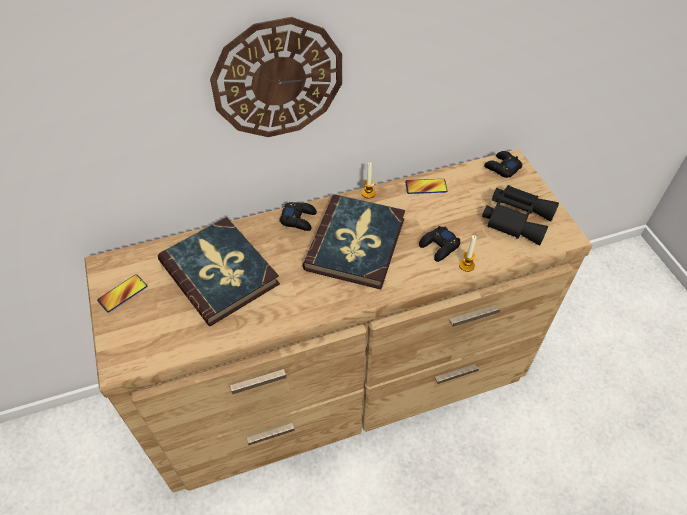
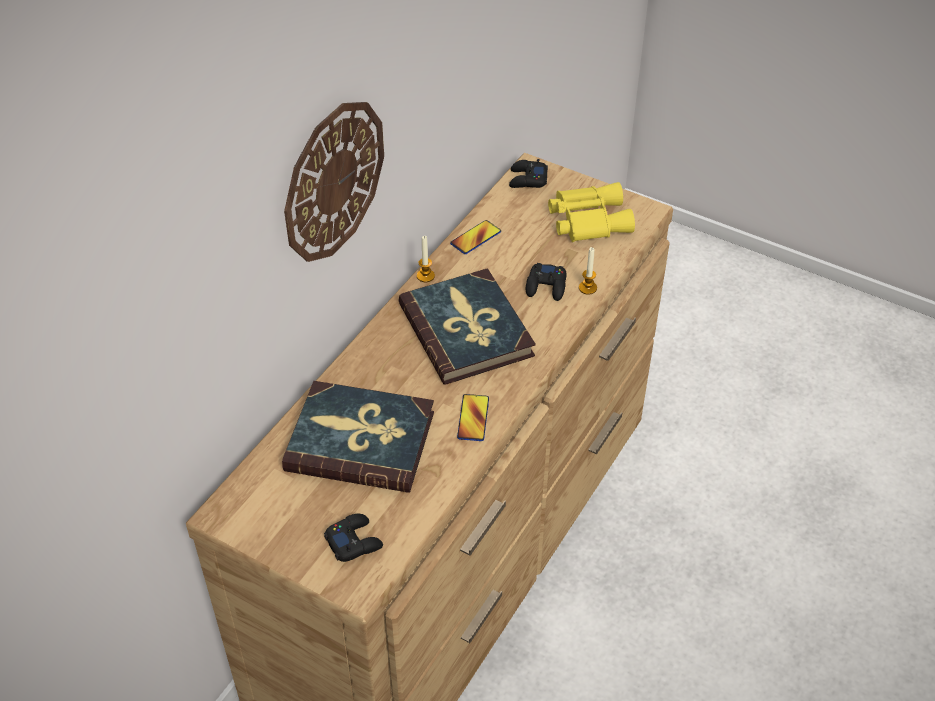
camera: 40 degrees left, 5 degrees down
phone [97,274,147,313] -> phone moved to [457,394,489,441]
black game controller [279,202,317,231] -> black game controller moved to [324,514,383,562]
black binoculars [482,185,559,245] -> yellow binoculars [548,182,635,242]

